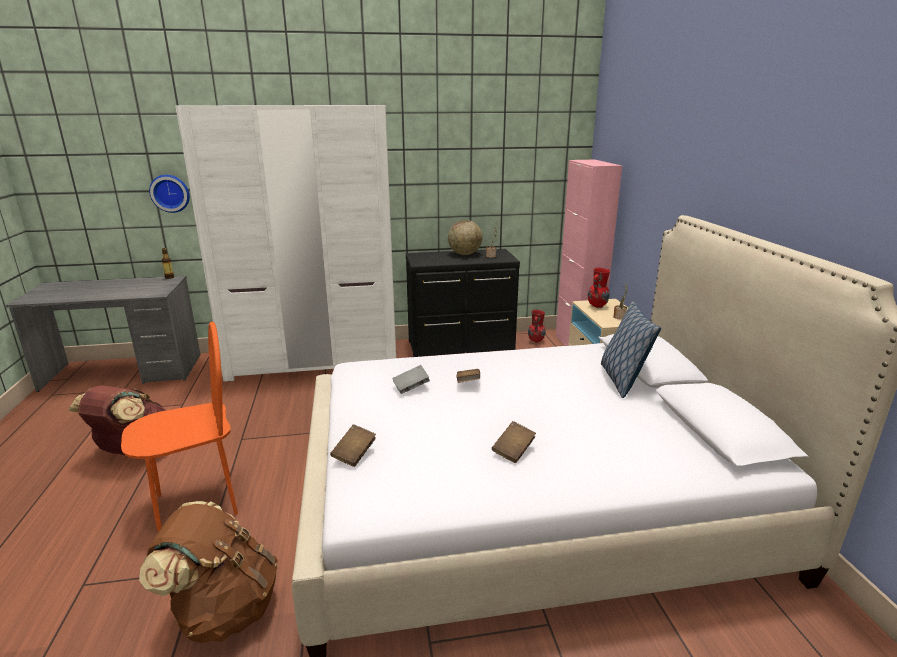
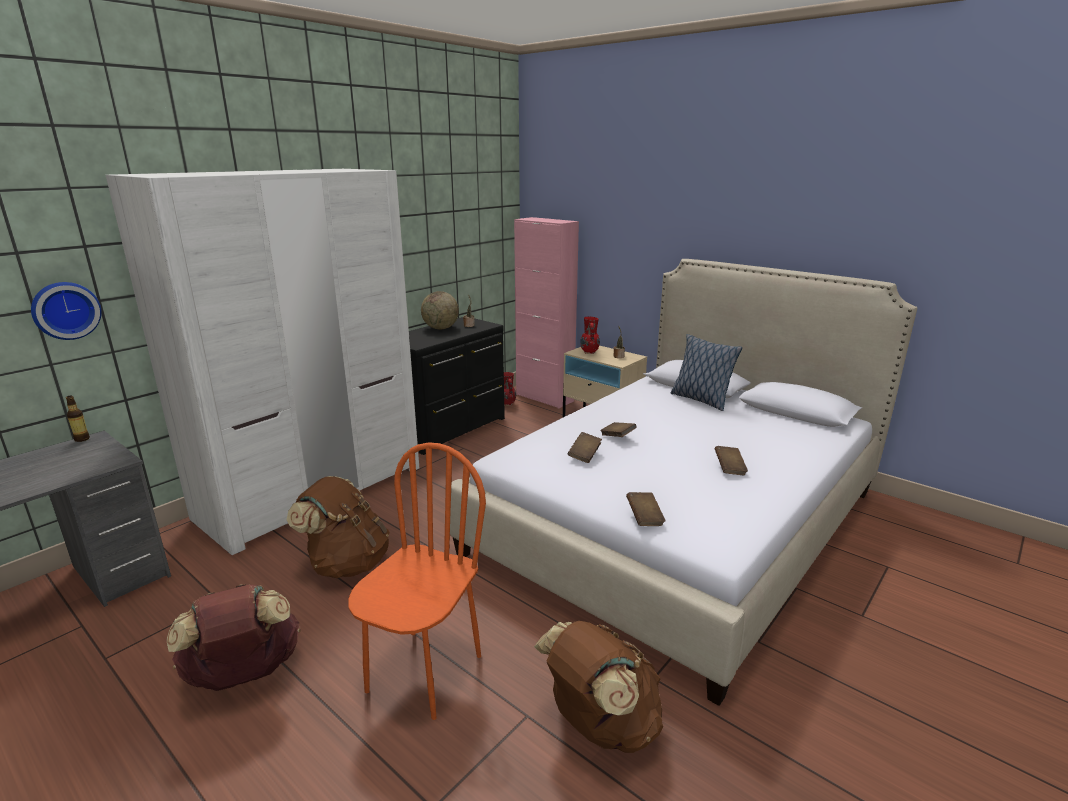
camera: 40 degrees left, 0 degrees up
grey book [392,365,430,394] -> brown book [568,432,602,463]
none -> brown backpack [286,476,390,578]

